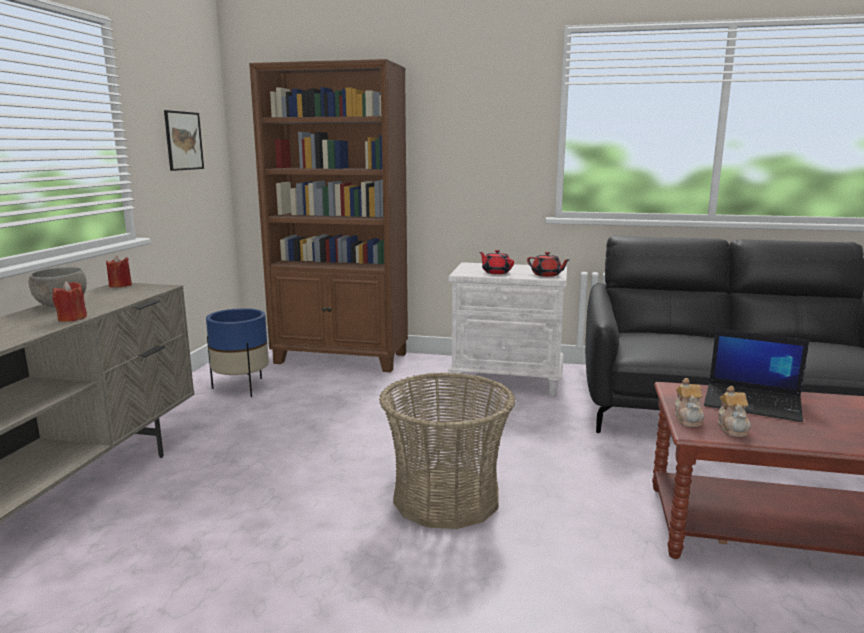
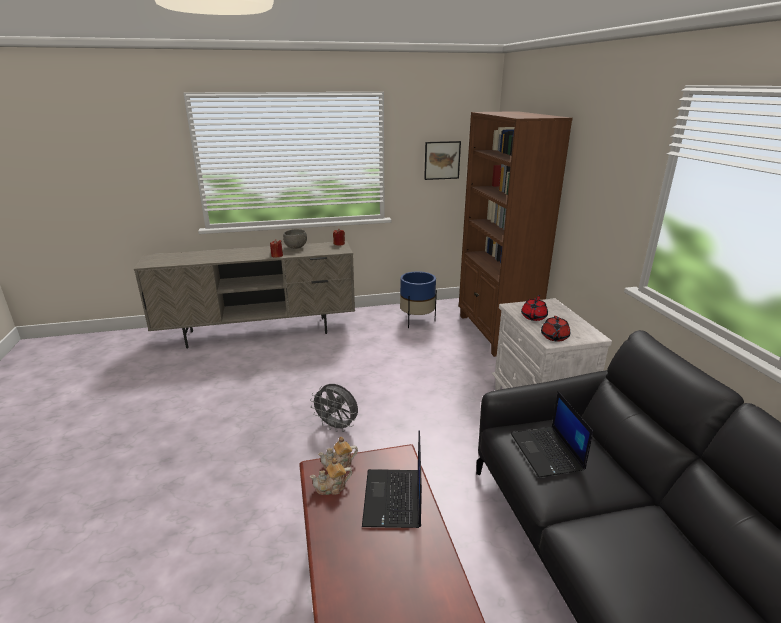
camera: 65 degrees right, 10 degrees up
basket [379,372,515,529] -> grey fan [310,384,358,432]
none -> laptop [511,391,593,477]

